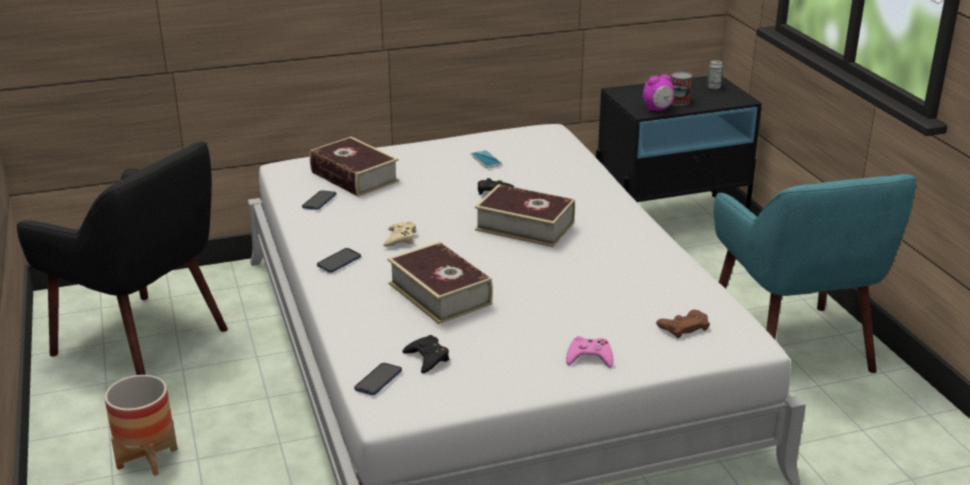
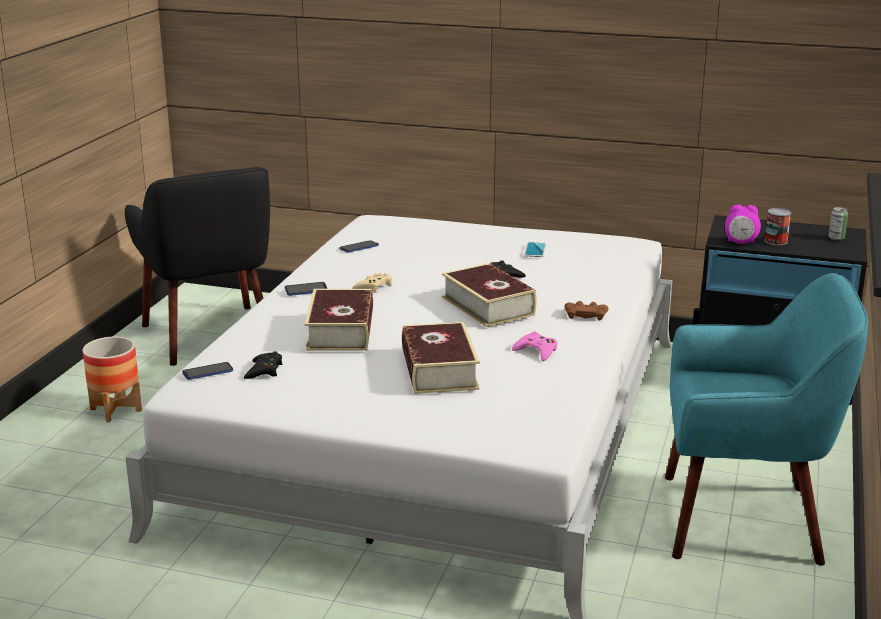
camera: 35 degrees right, 5 degrees down
book [310,137,399,197] -> book moved to [402,322,480,394]
pink game controller [566,336,614,368] -> pink game controller moved to [512,331,557,361]
brown game controller [656,310,710,338] -> brown game controller moved to [564,301,609,321]
turquoise armchair [714,174,916,373] -> turquoise armchair turned 105 degrees counterclockwise [665,273,868,566]

